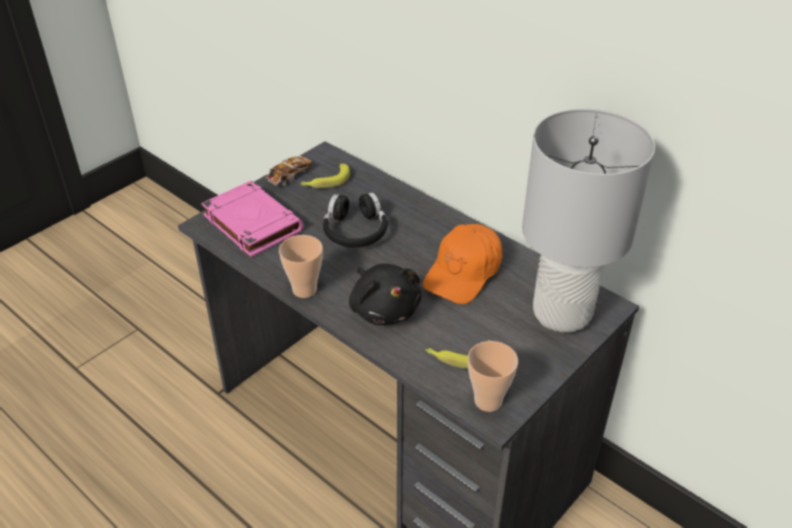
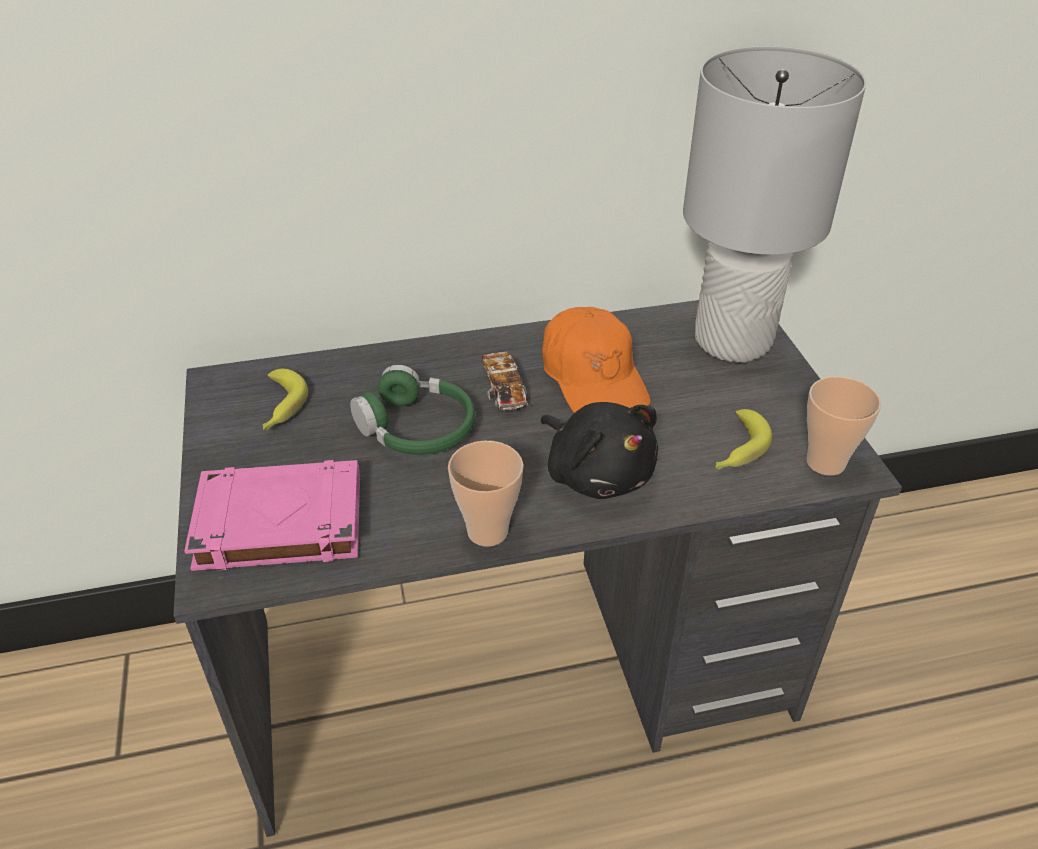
camera: 55 degrees left, 0 degrees up
toy car [265,155,312,187] -> toy car moved to [482,352,528,410]
black headphones [323,192,388,247] -> green headphones [350,365,475,455]
black plush toy [349,263,421,325] -> black plush toy turned 45 degrees clockwise [540,402,658,499]

